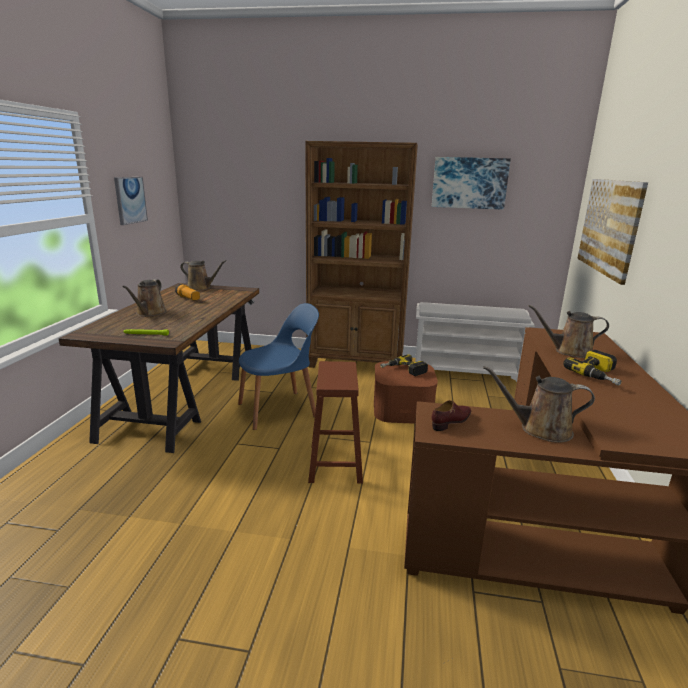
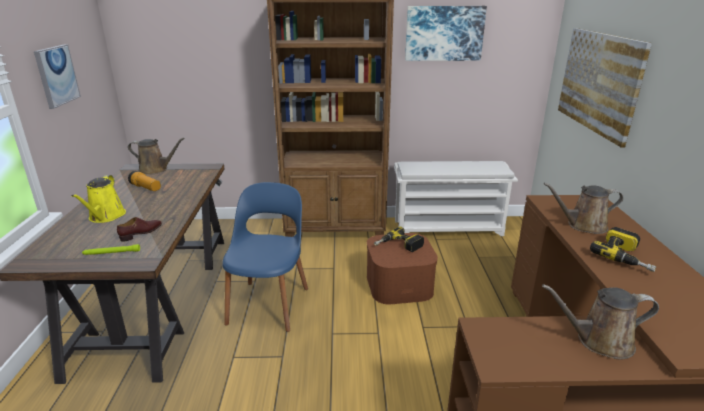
camera: 10 degrees left, 5 degrees up
brown watering can [122,279,167,317] -> yellow watering can [71,175,126,223]
blue chair [238,303,319,430] -> blue chair turned 45 degrees counterclockwise [222,182,308,332]
brown stool [308,361,363,484] -> none
brown shoe [432,400,471,431] -> brown shoe moved to [117,217,162,242]

